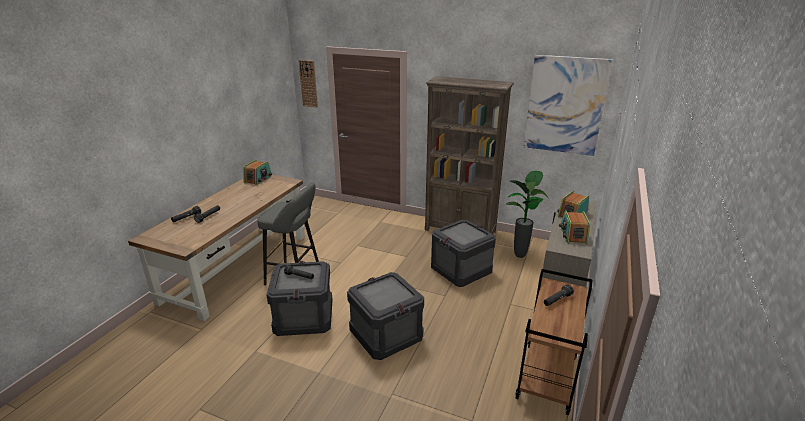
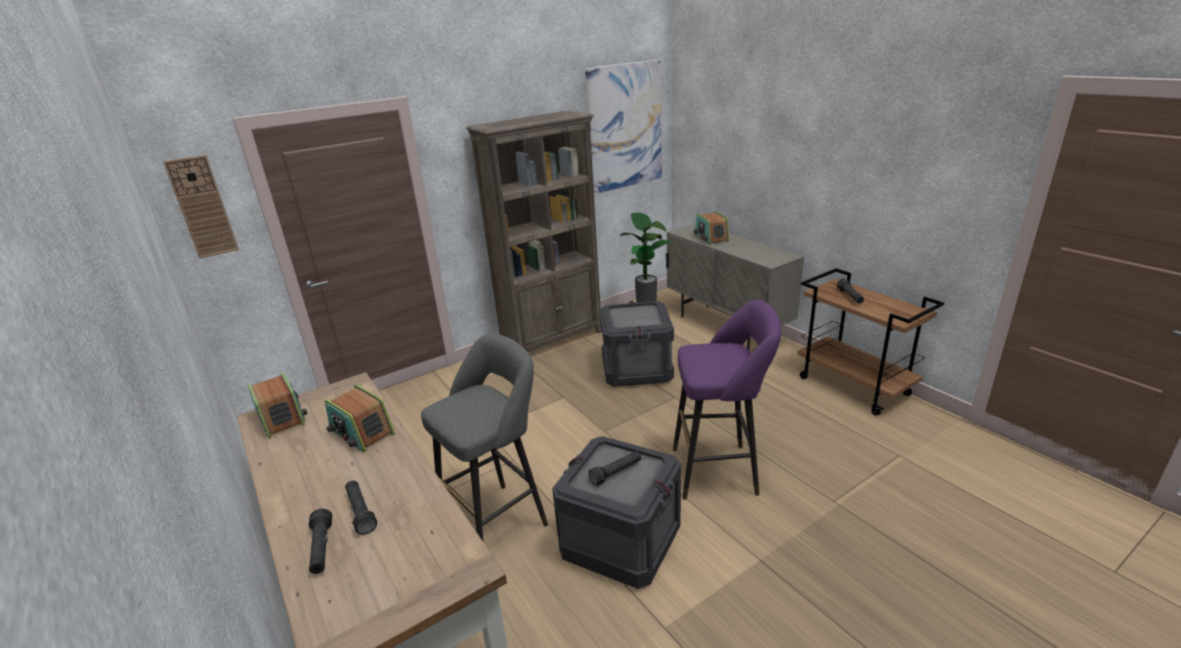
camera: 55 degrees left, 0 degrees up
crate [347,272,424,360] -> purple stool [673,300,781,500]
radio [559,210,590,244] -> radio moved to [325,384,395,452]

